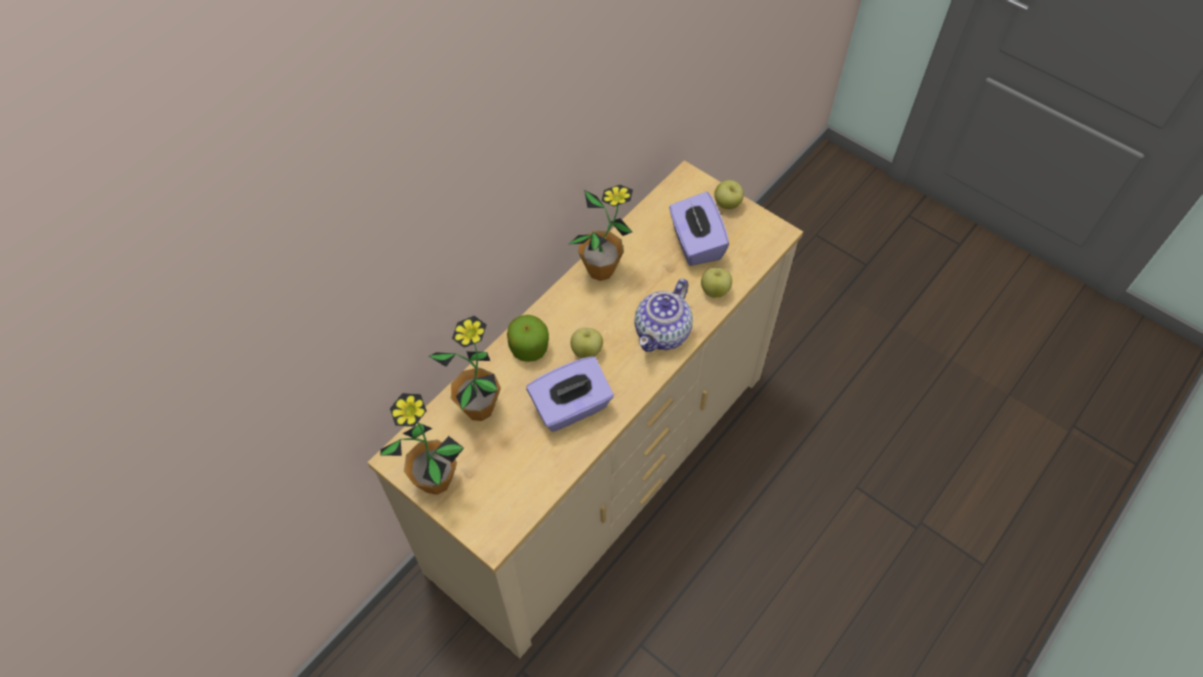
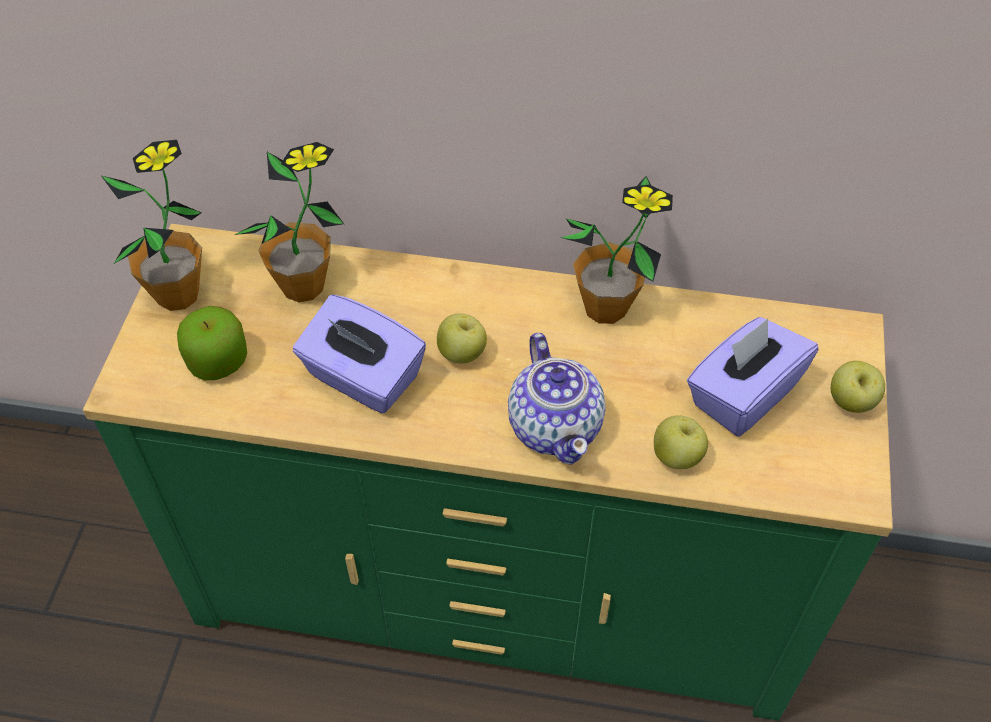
camera: 60 degrees right, 5 degrees down
beige dresser [367,160,803,659] -> green dresser [83,224,893,721]
apple [507,315,549,362] -> apple moved to [177,306,247,380]
teapot [634,279,693,352] -> teapot turned 105 degrees counterclockwise [508,333,606,464]

